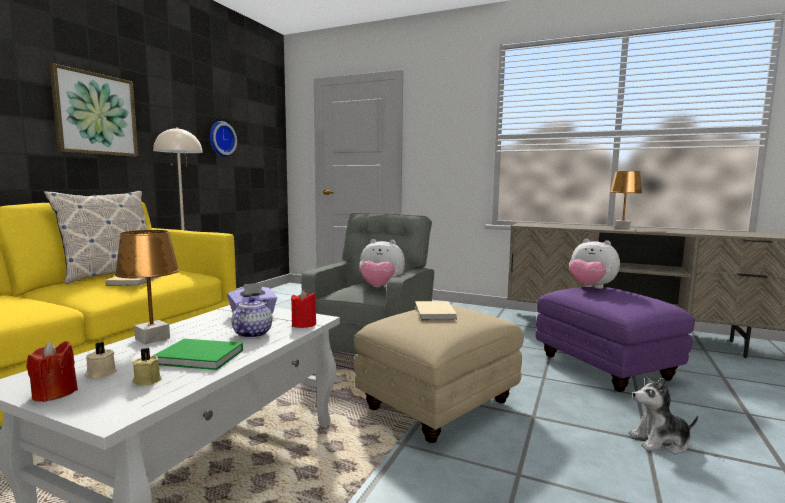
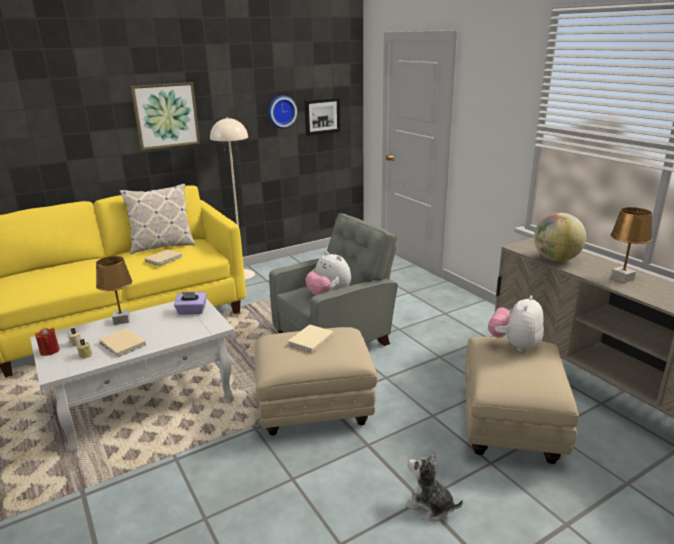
camera: 35 degrees right, 15 degrees up
green book [153,339,243,370] -> beige book [99,328,146,357]
teapot [231,297,272,338] -> none
red candle [291,290,316,328] -> none
purple ottoman [536,287,695,392] -> beige ottoman [465,337,579,464]
plush toy [569,239,620,289] -> plush toy turned 45 degrees clockwise [488,296,544,352]
none -> picture [305,97,340,136]
none -> globe [534,213,586,261]

